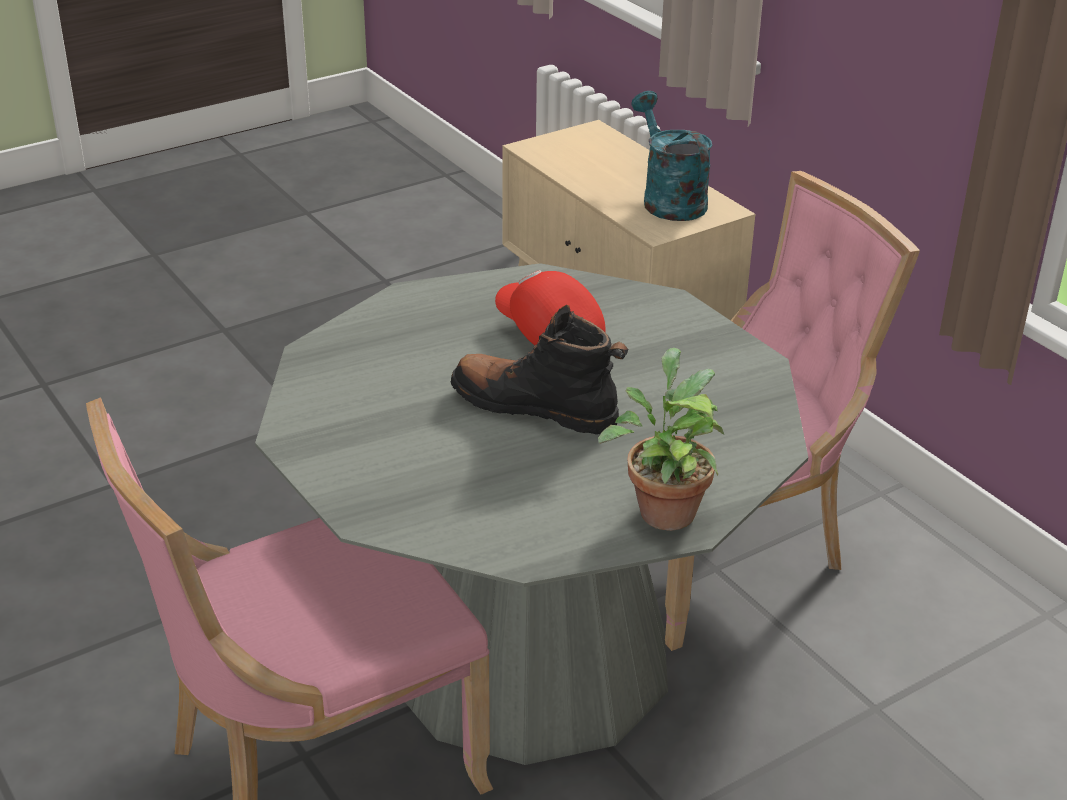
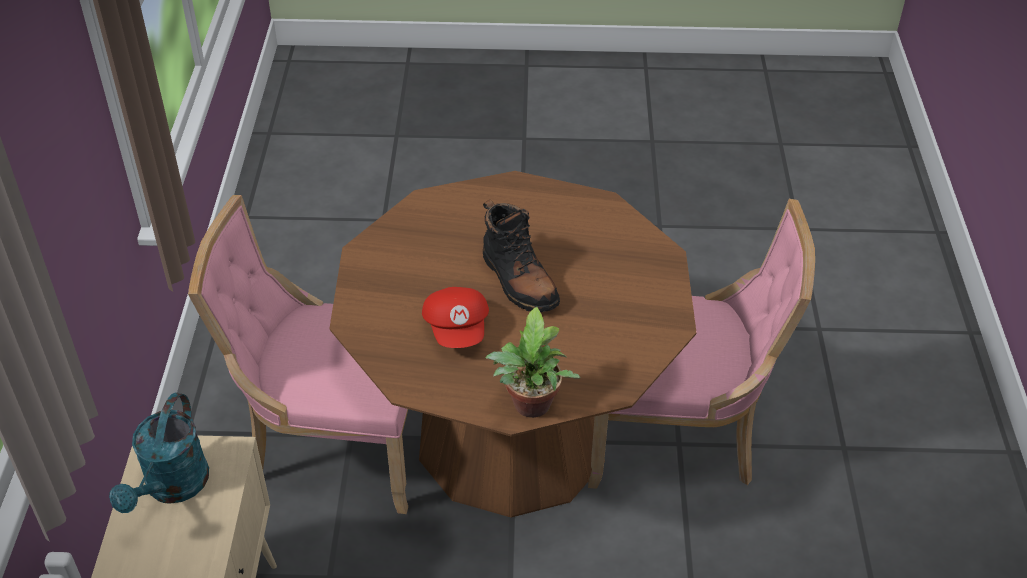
camera: 145 degrees left, 10 degrees up
grey dining table [255,263,808,765] -> brown dining table [330,171,696,517]
potted plant [598,348,724,531] -> potted plant moved to [486,307,580,418]

